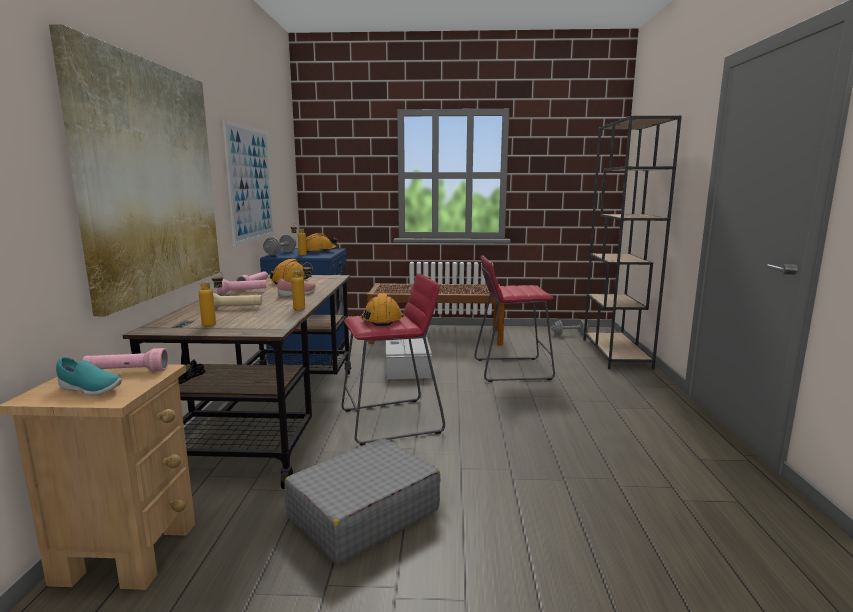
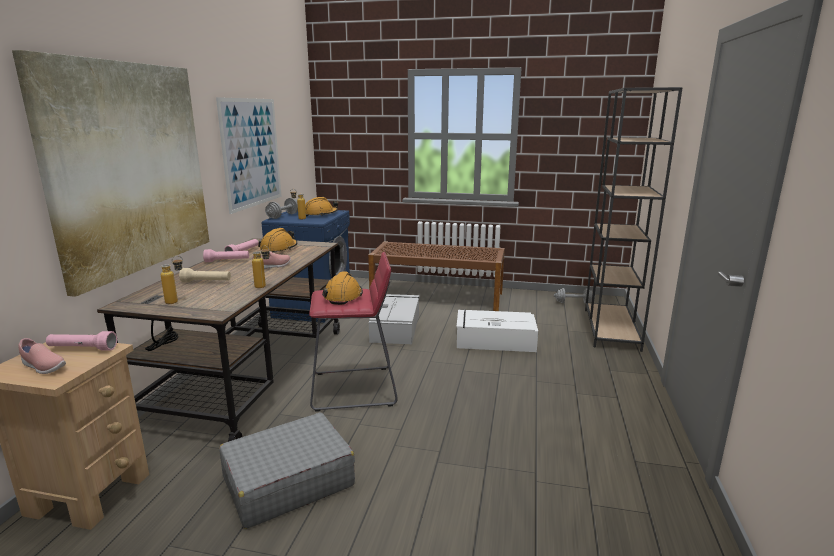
camera: 10 degrees right, 5 degrees up
turquoise shoe [56,357,122,395] -> pink shoe [18,338,66,374]
red stool [474,255,555,382] -> white storage box [456,309,538,352]

